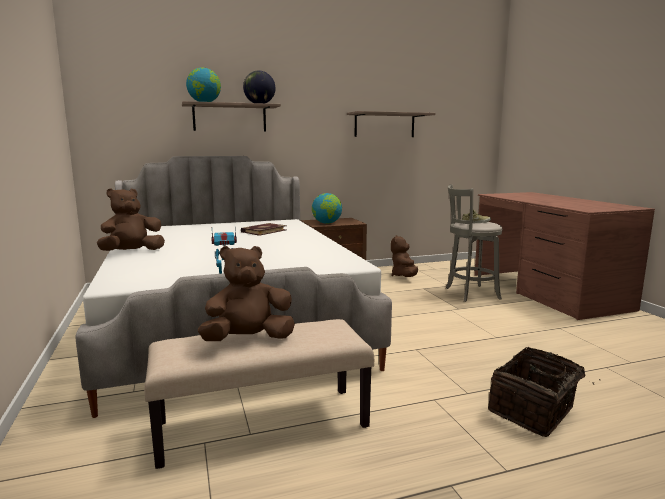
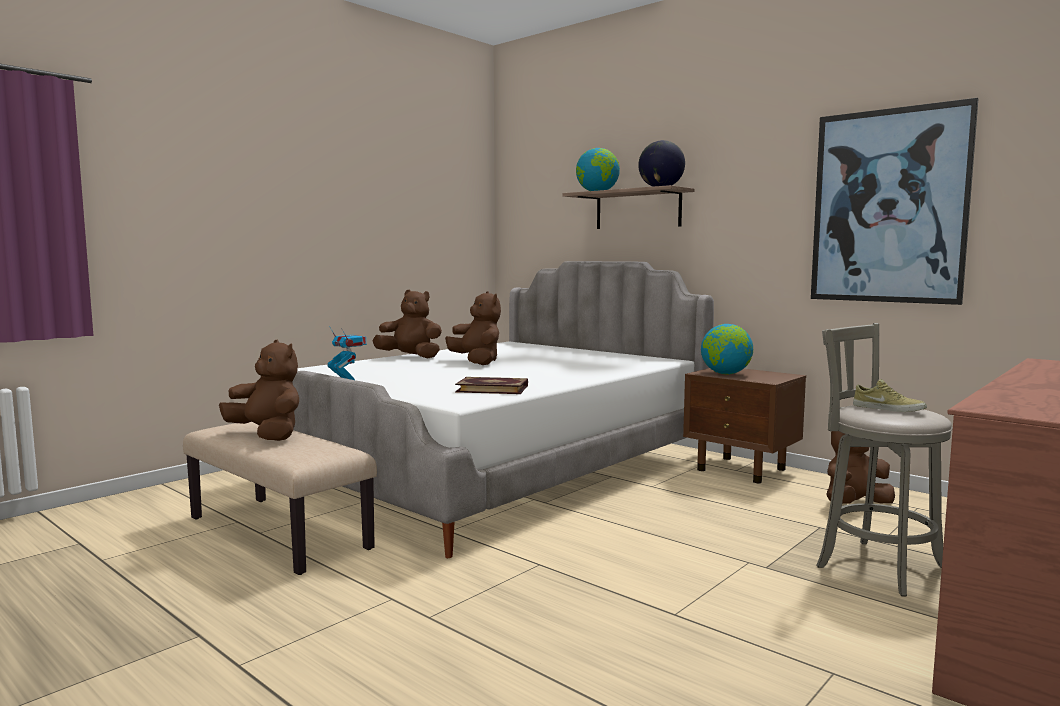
camera: 60 degrees right, 5 degrees down
book [241,223,287,236] -> book moved to [455,377,528,394]
shelf [347,111,435,137] -> picture [811,98,979,305]
basket [488,347,600,437] -> none
none -> brown plush toy [445,291,501,365]

